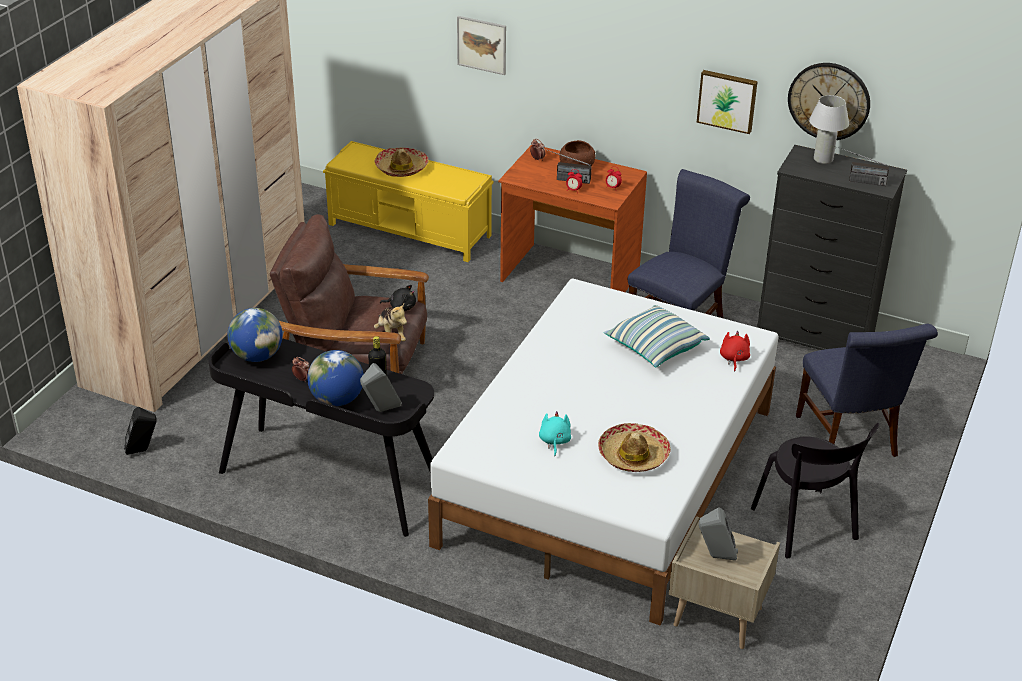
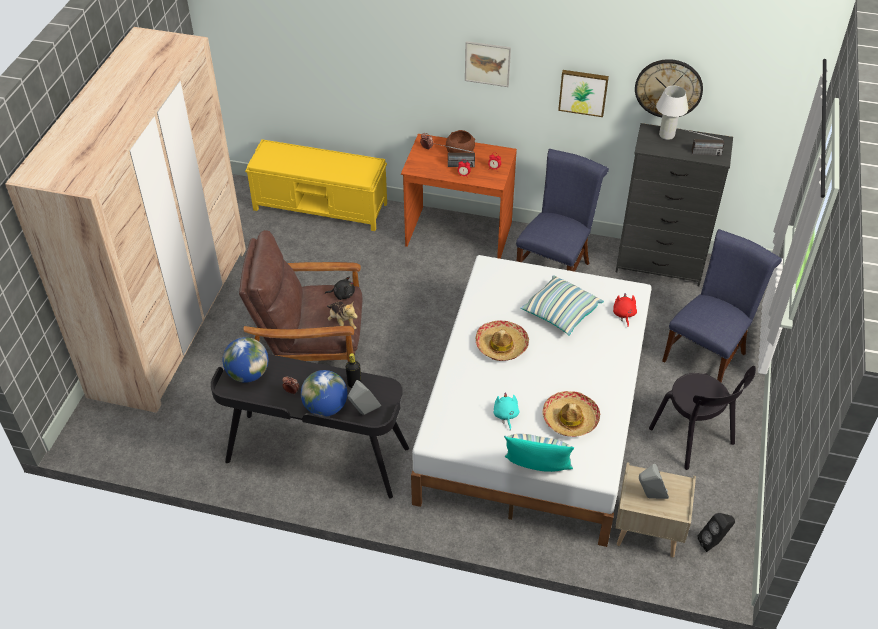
camera: 10 degrees left, 10 degrees up
black speaker [124,407,157,455] -> black speaker moved to [698,513,735,552]
hat [375,147,429,177] -> hat moved to [475,320,529,361]
picture [457,16,506,75] -> picture moved to [465,41,511,87]
blue chair [796,324,938,457] -> blue chair turned 120 degrees counterclockwise [662,229,782,383]
none -> pillow [504,434,574,472]

